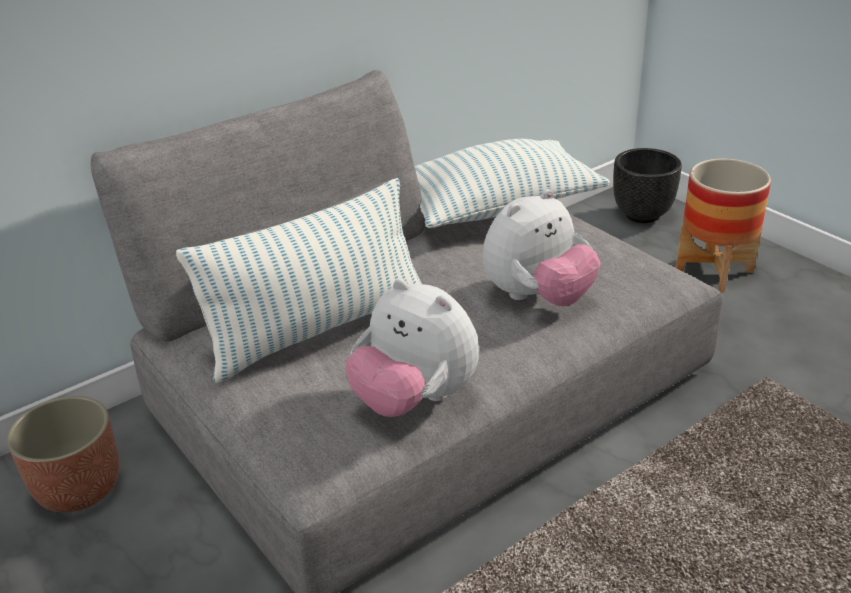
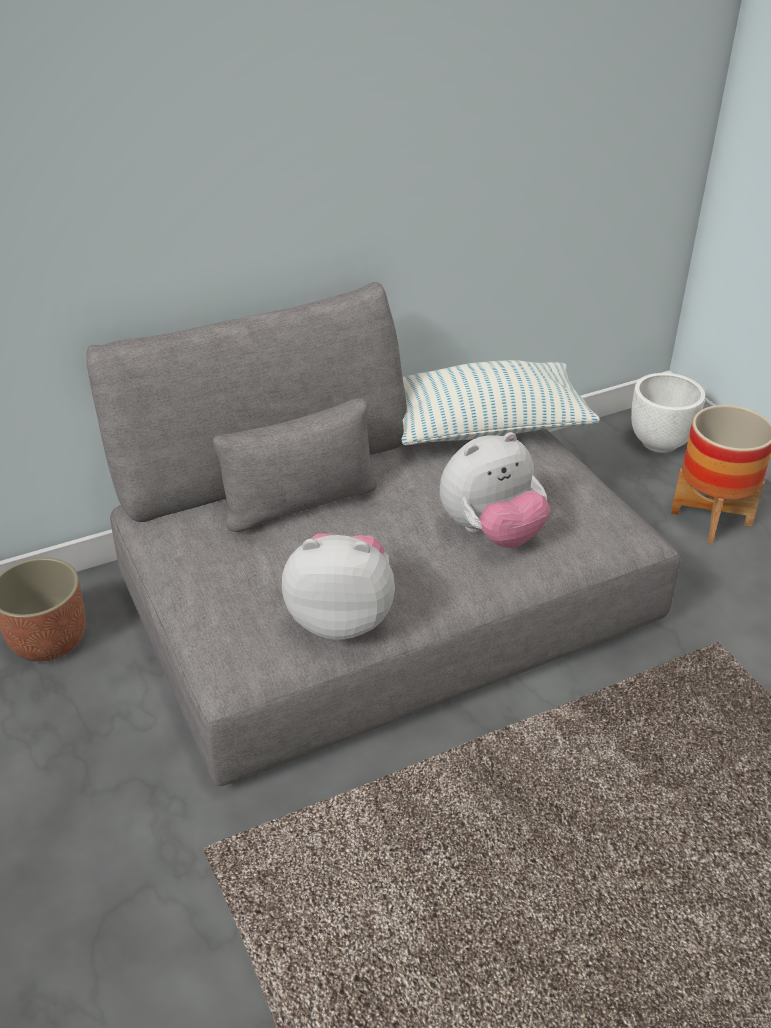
camera: 10 degrees right, 5 degrees up
pillow [176,178,422,383] -> none
plush toy [346,279,479,417] -> plush toy turned 135 degrees clockwise [282,533,395,640]
black planter [613,148,682,223] -> white planter [631,373,705,453]

